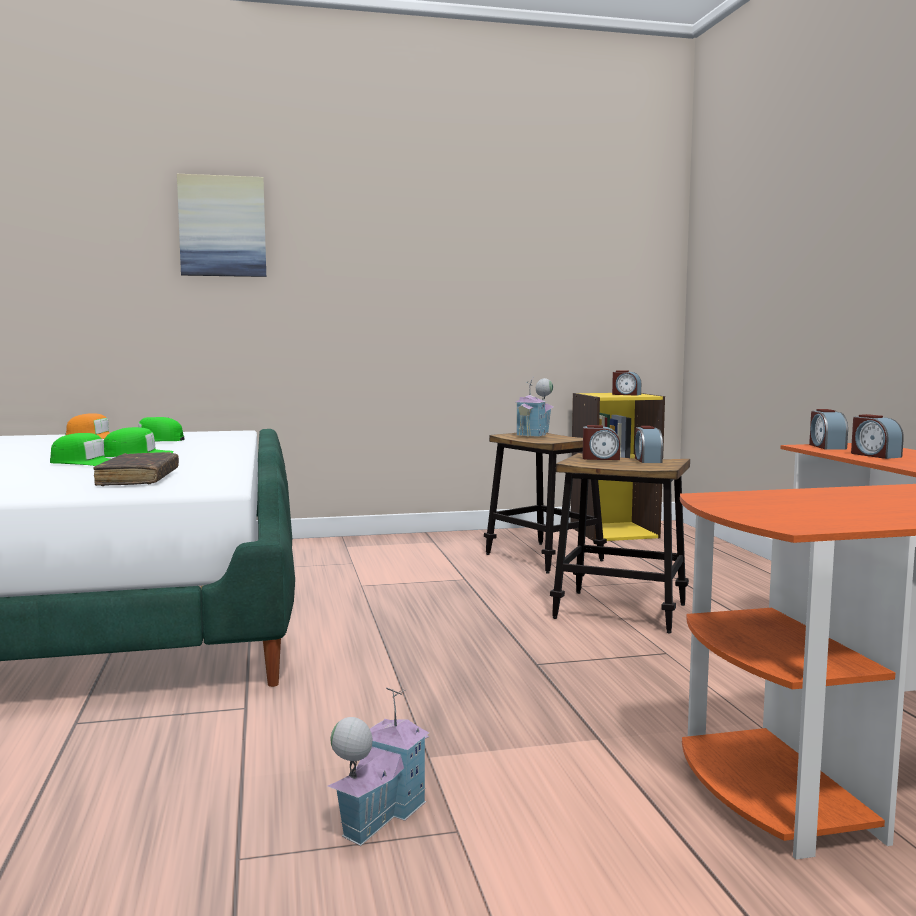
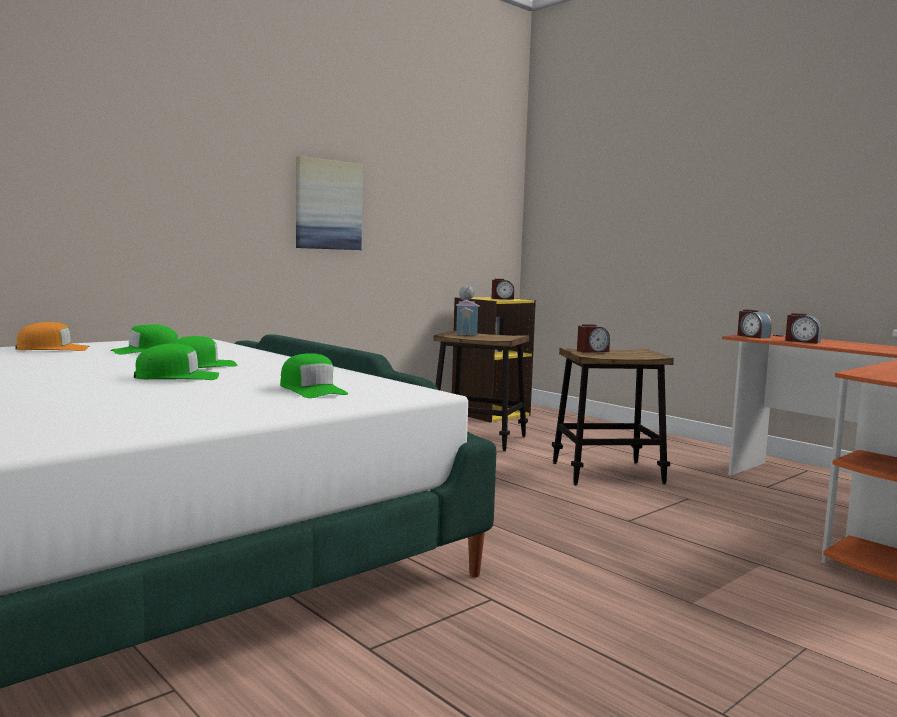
camera: 30 degrees left, 0 degrees up
brown book [93,452,179,486] -> green cap [280,353,348,398]
picture [177,174,266,277] -> picture moved to [296,156,363,250]
toy house [328,688,429,846] -> none
alarm clock [635,426,663,463] -> none

